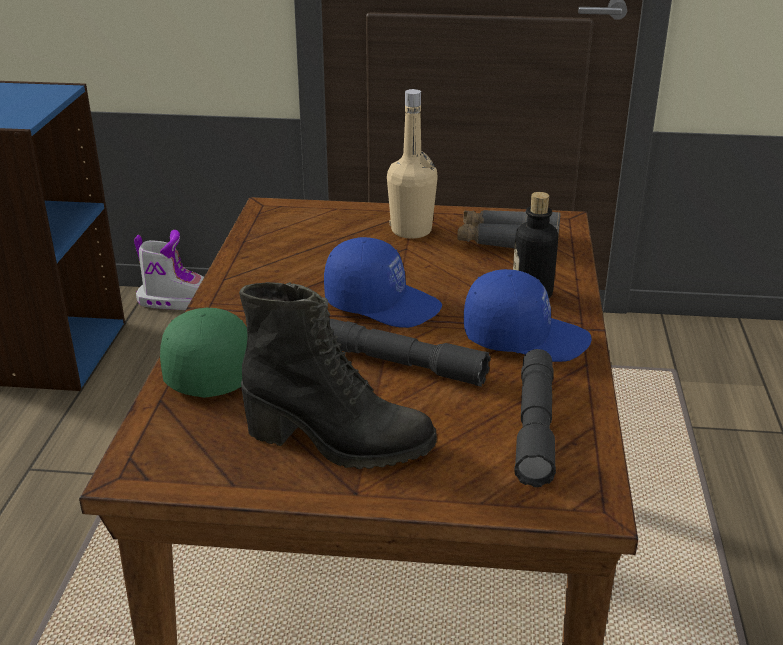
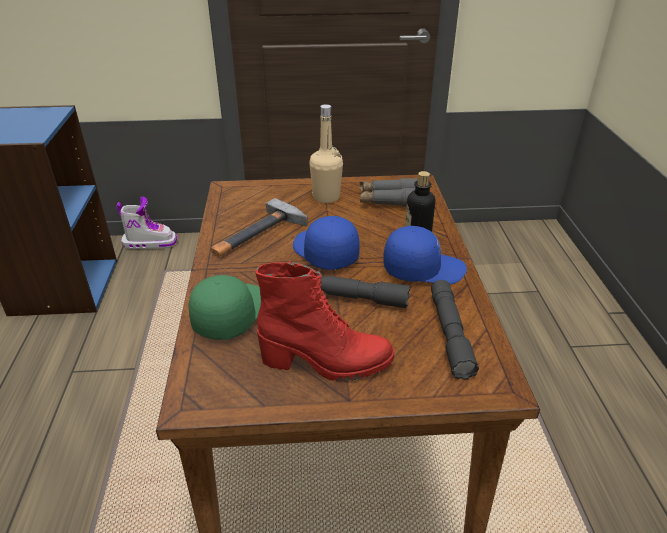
camera: 10 degrees left, 5 degrees up
black boot [239,282,437,469] -> red boot [255,261,394,382]
blue cap [324,237,442,328] -> blue cap turned 135 degrees counterclockwise [293,216,360,270]
none -> hammer [211,198,308,257]

